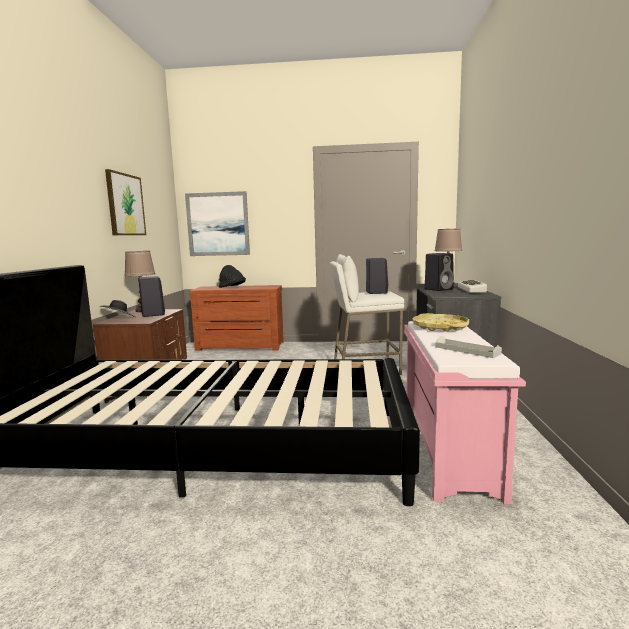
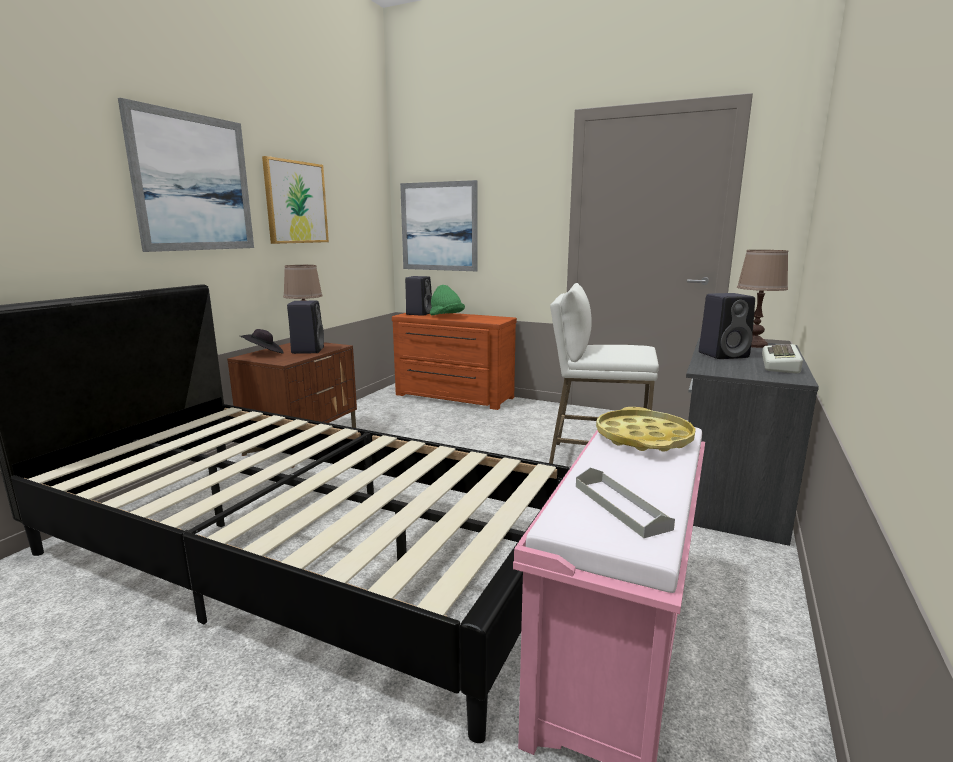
camera: 20 degrees right, 5 degrees up
black hat [219,265,246,288] -> green hat [430,285,465,315]
black speaker [366,258,388,294] -> black speaker moved to [405,276,432,316]
none -> picture [118,98,254,252]

